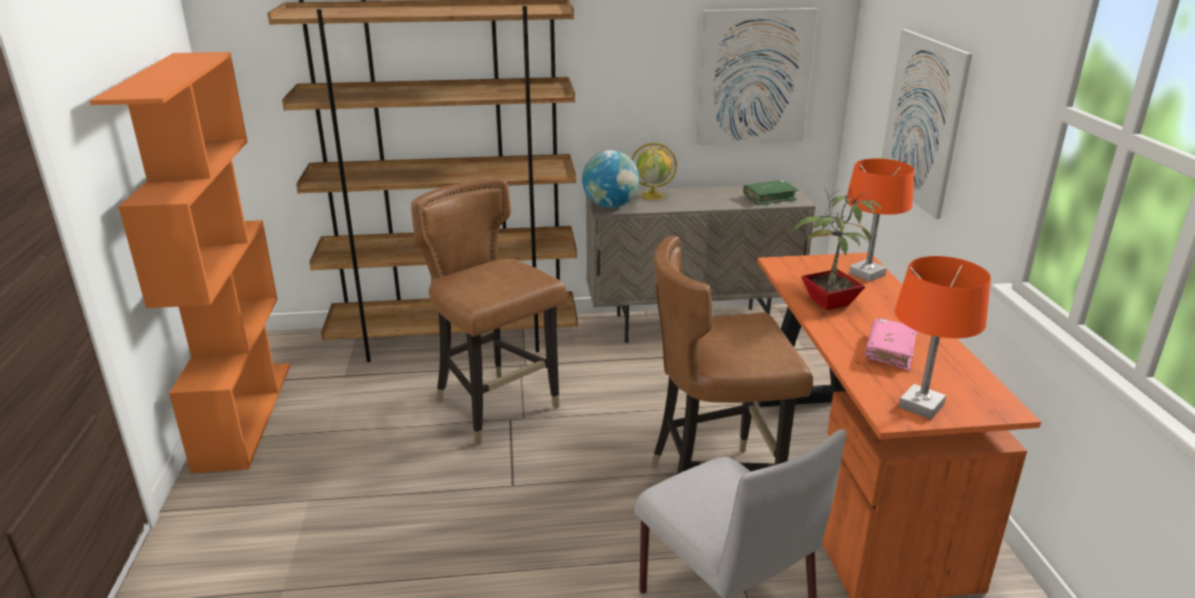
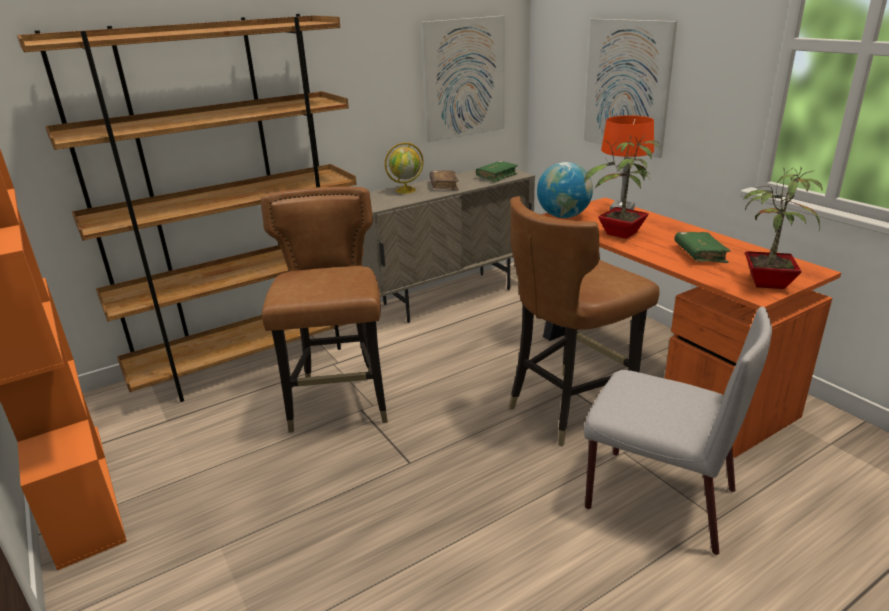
camera: 25 degrees left, 0 degrees up
brown chair [411,179,566,445] -> brown chair turned 60 degrees clockwise [261,186,388,433]
globe [582,150,640,208] -> globe moved to [537,162,593,218]
pink book [865,318,917,371] -> green book [674,232,731,263]
orange table lamp [895,256,991,420] -> potted plant [743,167,823,289]
none -> brown book [430,171,459,190]

